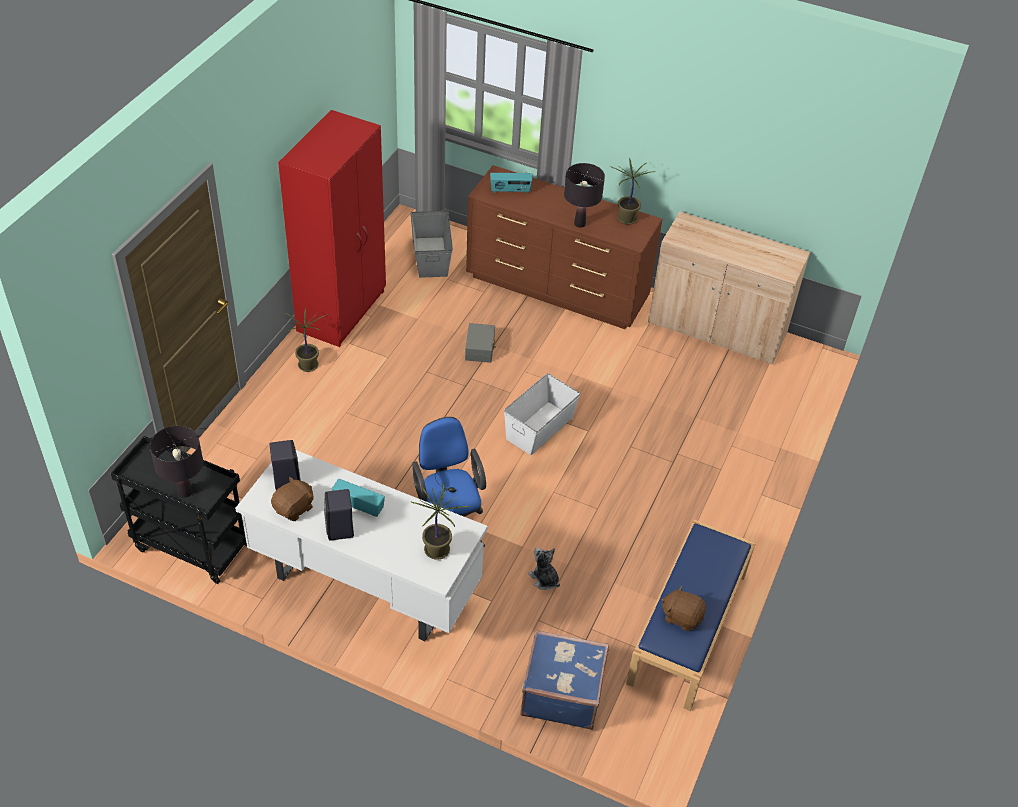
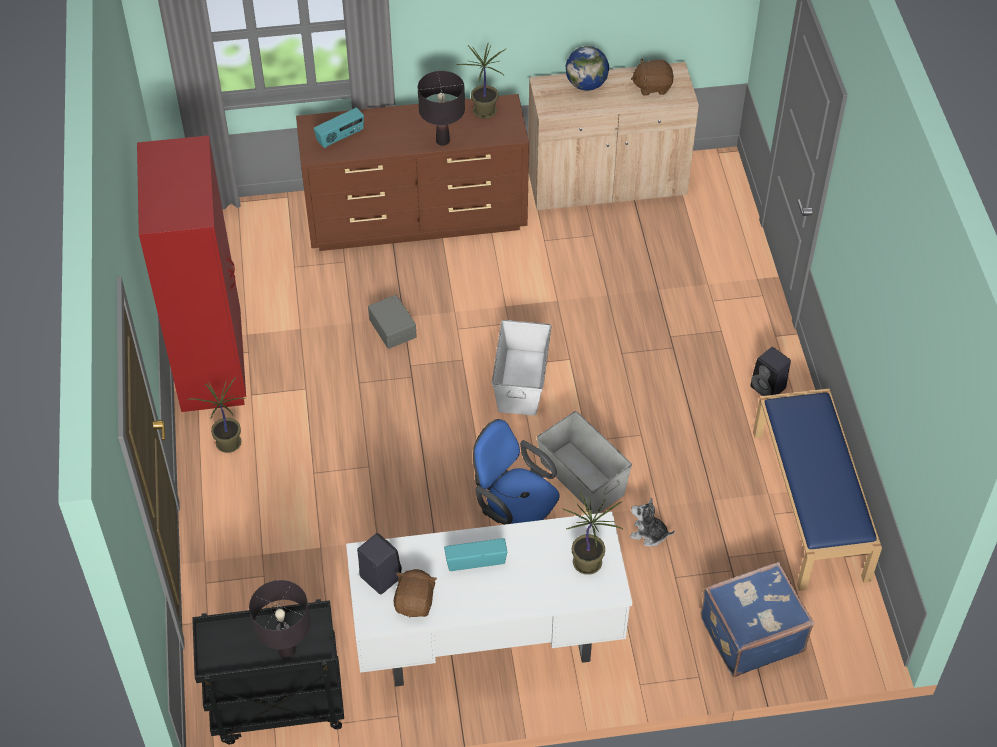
camera: 30 degrees left, 5 degrees up
black speaker [324,489,354,541] -> black speaker moved to [751,347,791,396]
grey storage box [411,211,453,278] -> grey storage box moved to [537,411,632,514]
brown plush toy [661,586,706,631] -> brown plush toy moved to [631,59,674,96]
none -> globe [566,46,609,91]

